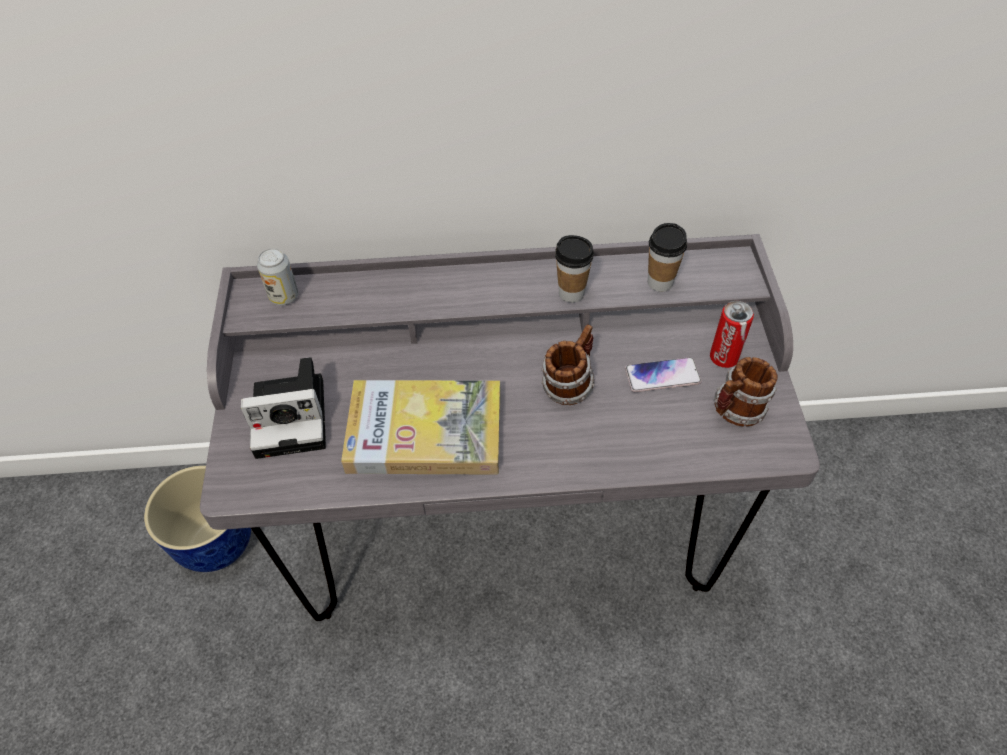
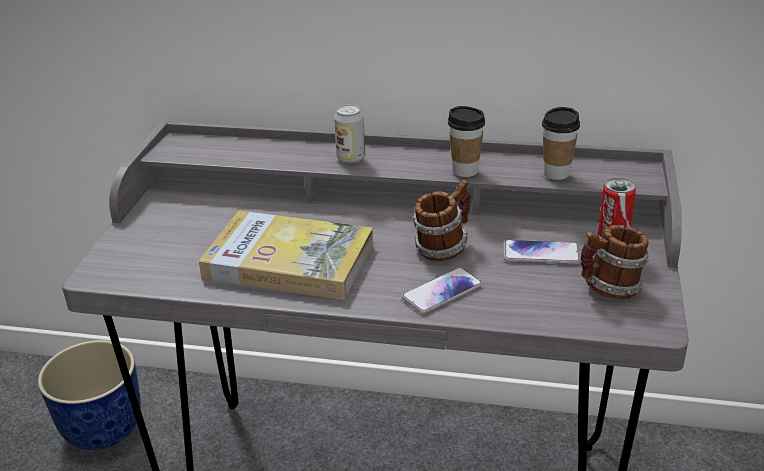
camera: 15 degrees right, 20 degrees down
camera [241,357,326,459] -> none
can [257,248,298,305] -> can moved to [334,104,365,163]
none -> phone [402,267,483,314]

